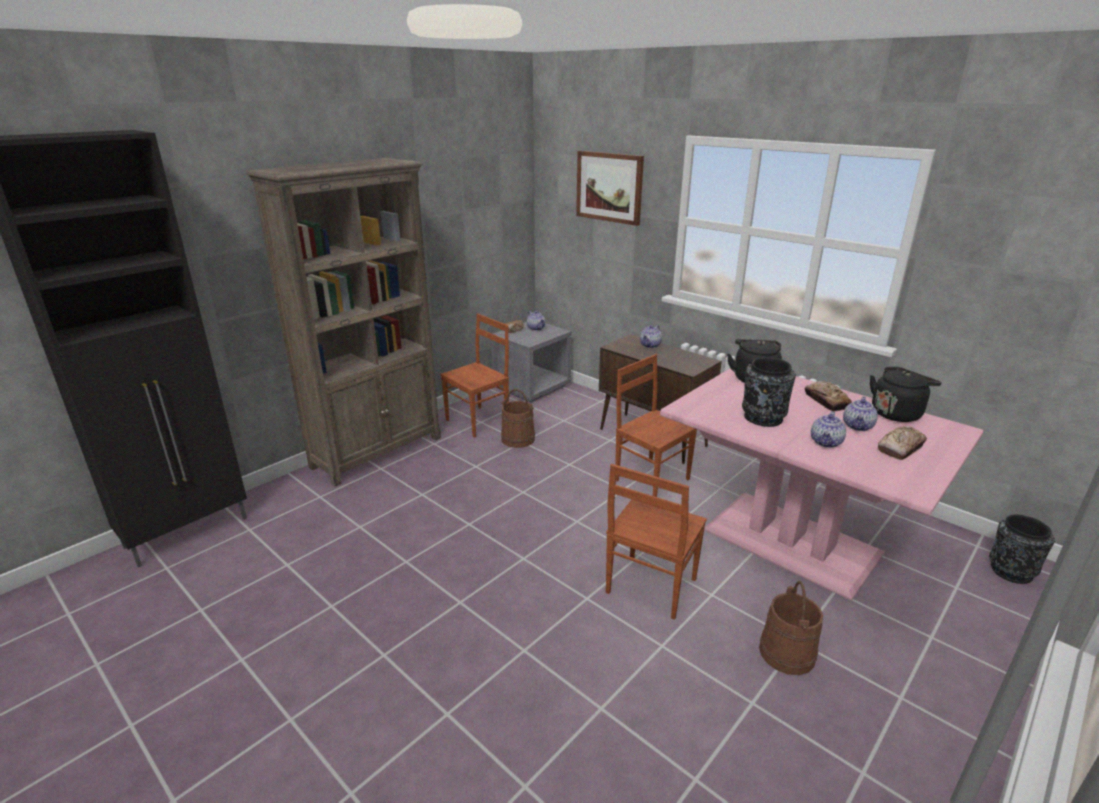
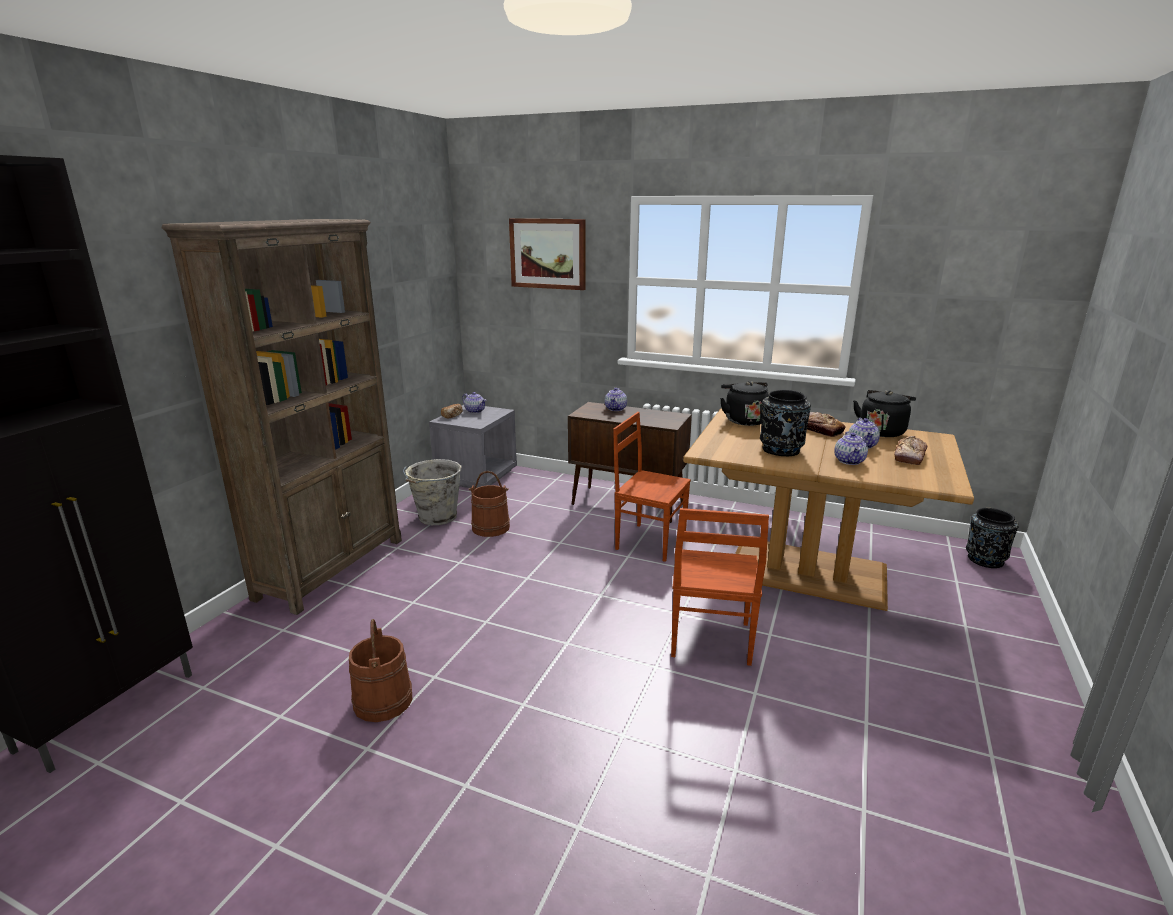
camera: 20 degrees left, 5 degrees down
brown chair [440,314,509,438] -> grey bucket [403,459,462,525]
pink dining table [660,368,983,600] -> brown dining table [683,408,974,611]
brown bucket [759,581,823,675] -> brown bucket moved to [349,619,412,722]

